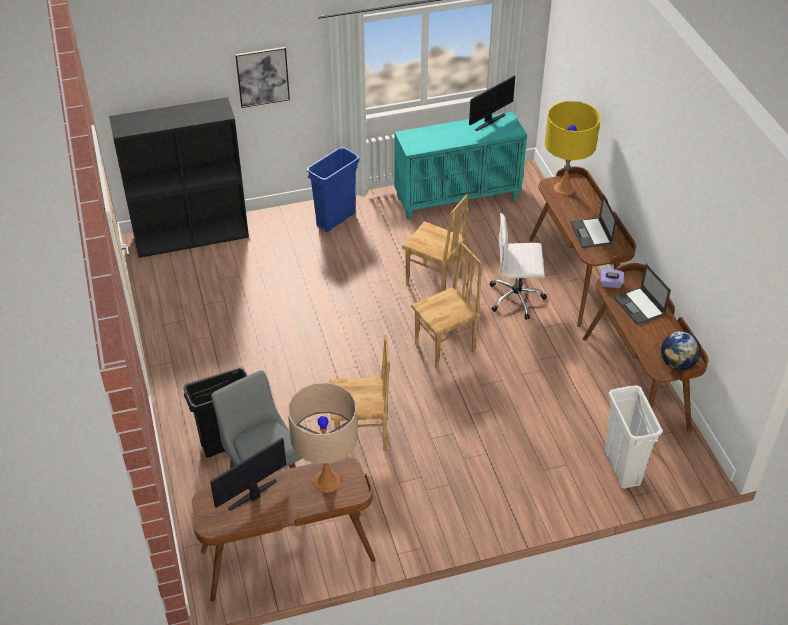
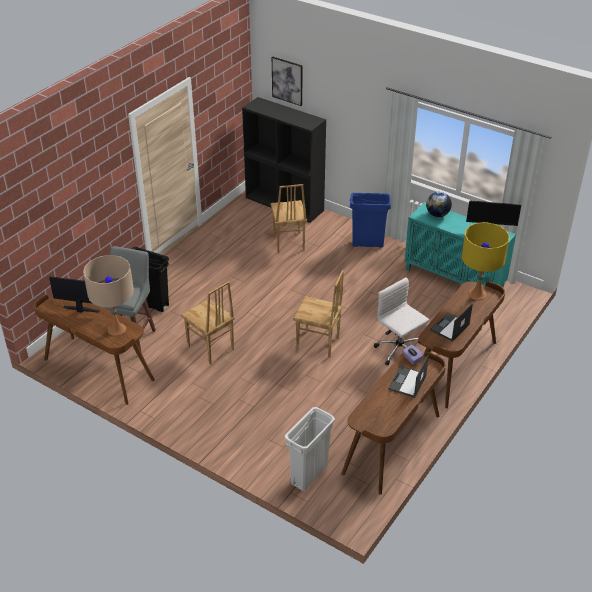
camera: 50 degrees right, 5 degrees down
picture [235,47,290,108] -> picture moved to [272,57,302,106]
brown chair [402,195,468,292] -> brown chair moved to [271,184,307,253]
globe [661,331,701,370] -> globe moved to [426,192,452,217]

